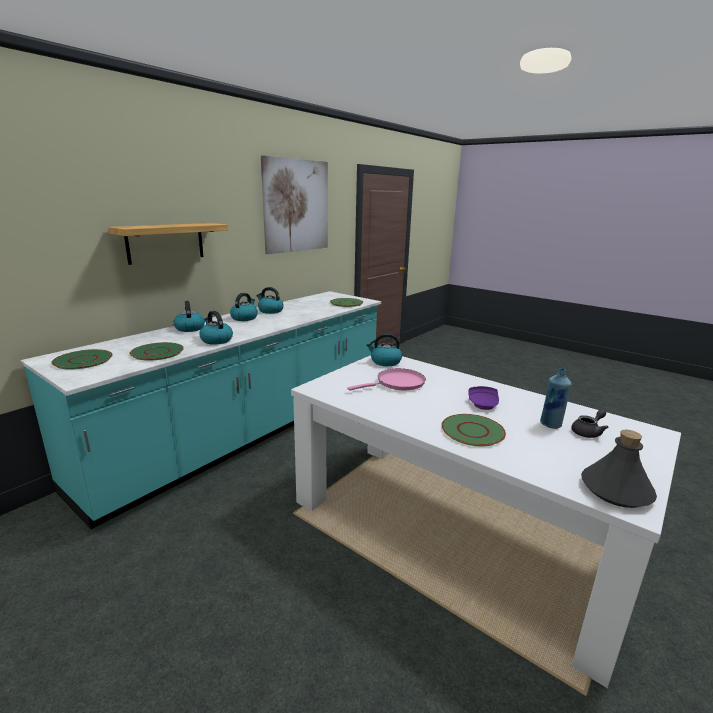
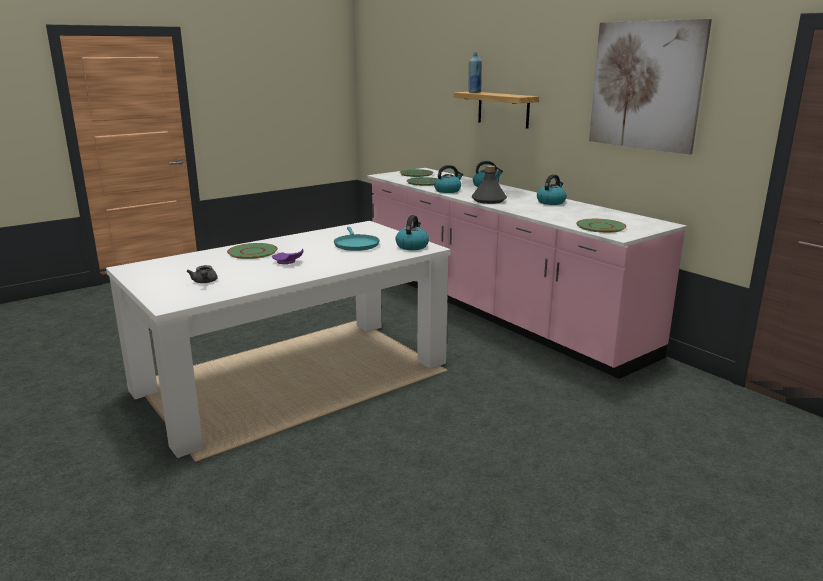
camera: 105 degrees right, 0 degrees up
turquoise counter [21,291,381,529] -> pink counter [367,168,687,379]
kettle [230,293,258,321] -> none
pink frying pan [348,368,426,391] -> turquoise frying pan [334,227,380,251]
blue bottle [540,368,571,429] -> blue bottle moved to [468,53,482,93]
grey bottle [581,430,657,508] -> grey bottle moved to [472,165,507,204]

